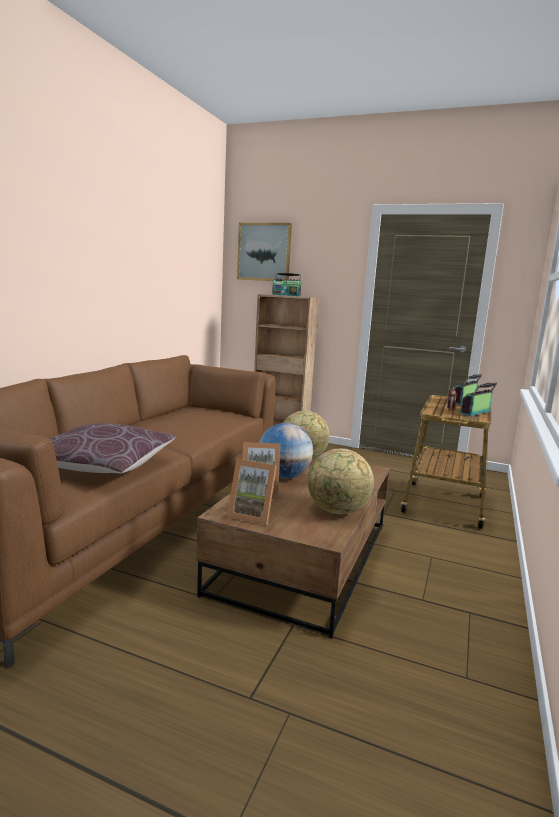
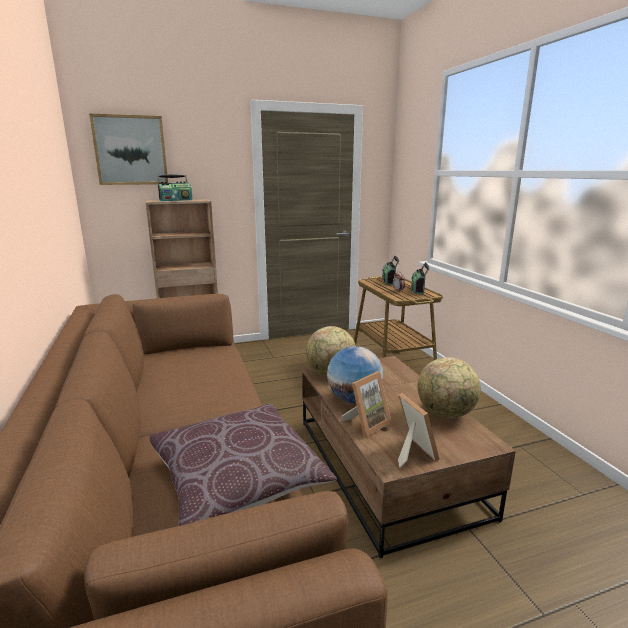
camera: 40 degrees left, 5 degrees up
picture frame [227,459,277,525] -> picture frame turned 90 degrees counterclockwise [398,393,439,468]

